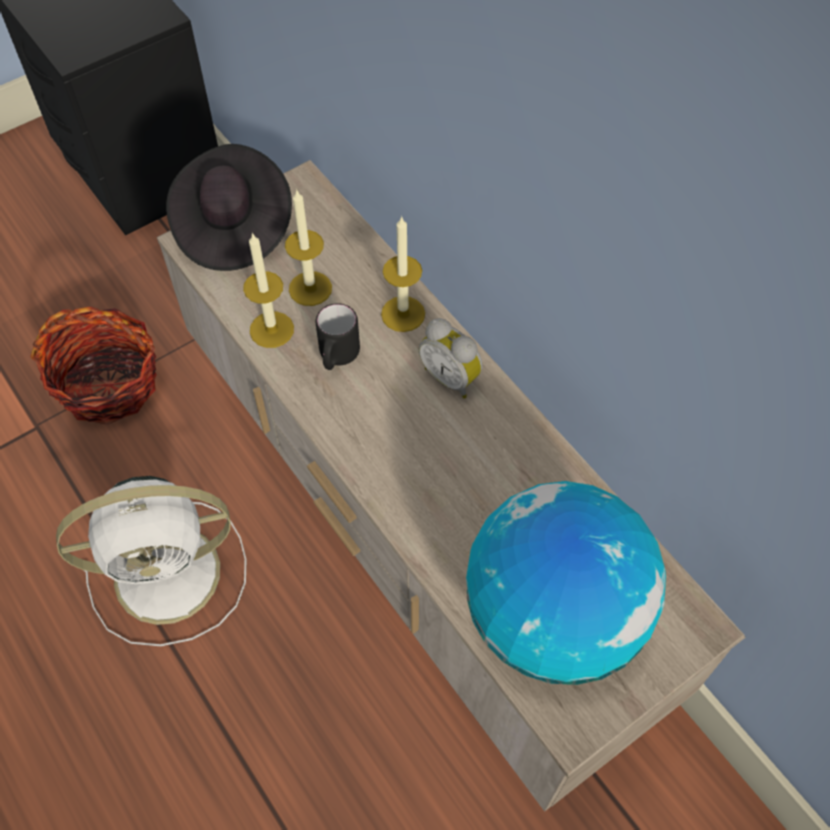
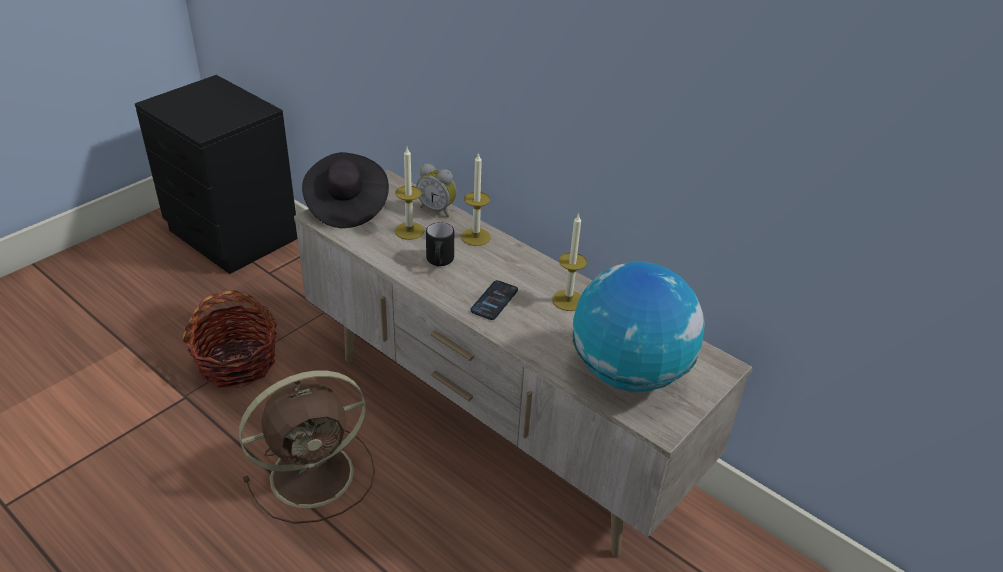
camera: 15 degrees left, 20 degrees down
white fan [56,476,246,646] -> brown fan [239,371,375,524]
candle [243,232,294,348] -> candle moved to [552,213,587,311]
alarm clock [419,318,482,399] -> alarm clock moved to [416,164,457,217]
none -> phone [470,280,518,320]

